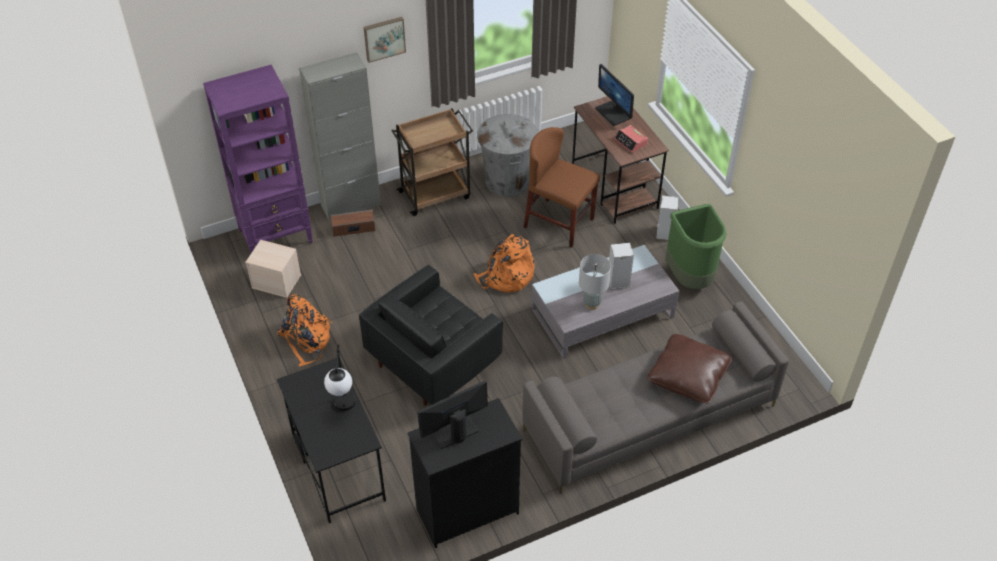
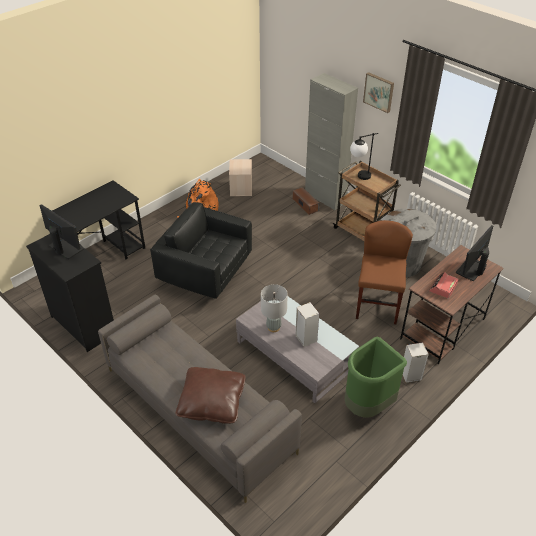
camera: 70 degrees right, 5 degrees down
purple bookcase [203,65,312,253] -> none
table lamp [324,344,355,411] -> table lamp moved to [350,133,378,180]
orange backpack [474,234,534,293] -> none

